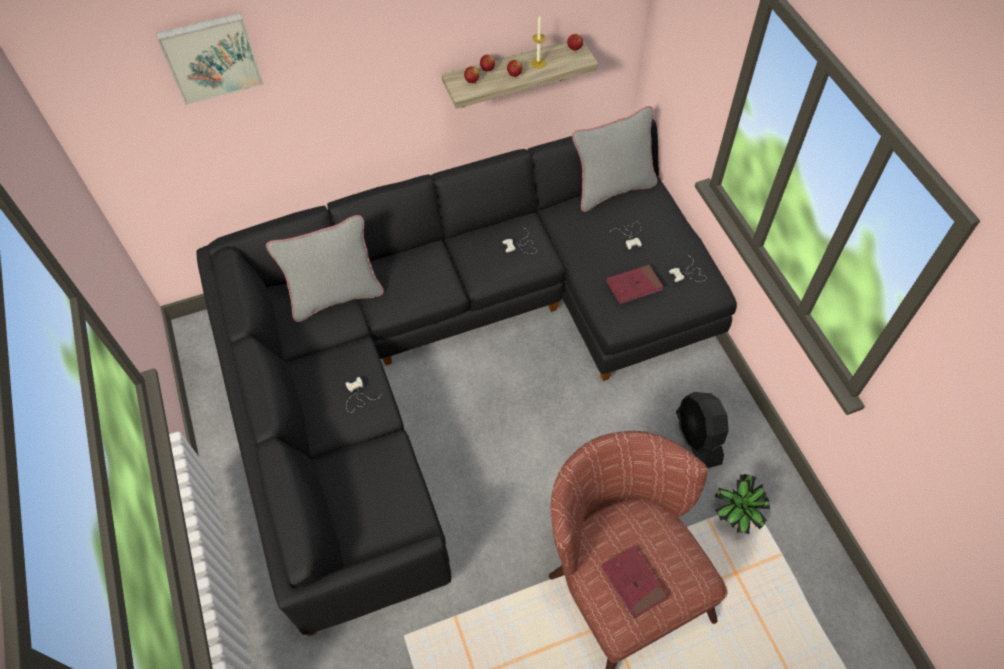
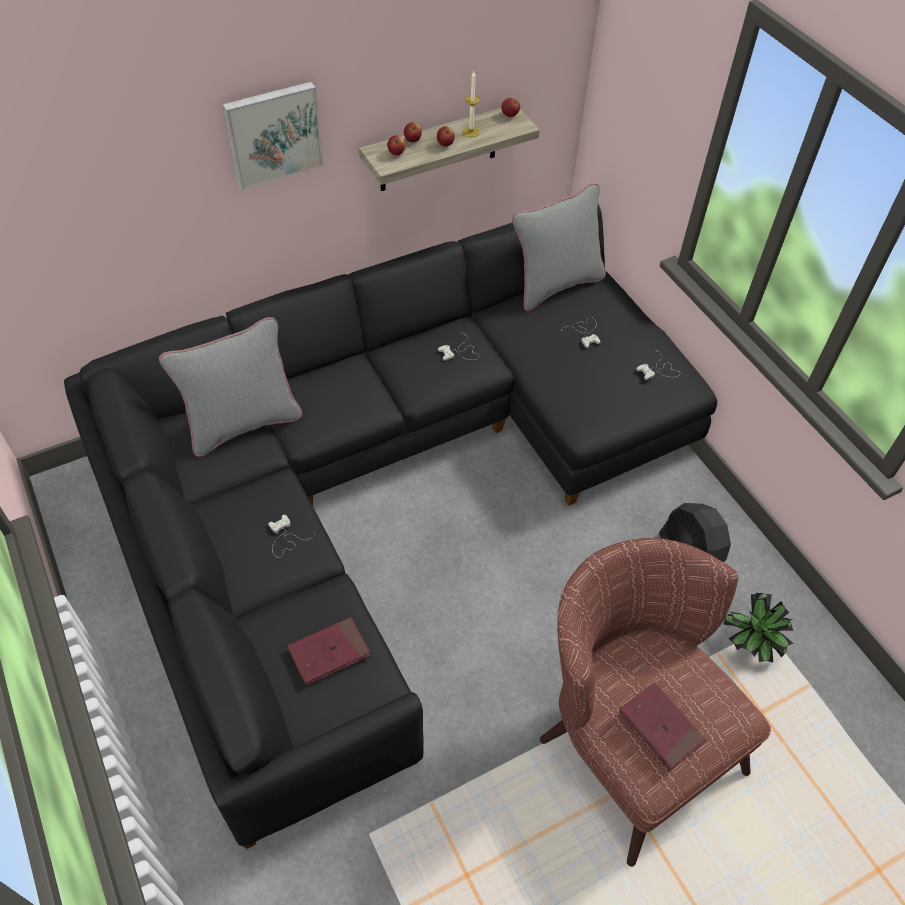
camera: 10 degrees left, 5 degrees down
picture [156,13,264,105] -> picture moved to [222,82,324,190]
red book [606,265,664,304] -> red book moved to [287,617,371,686]

